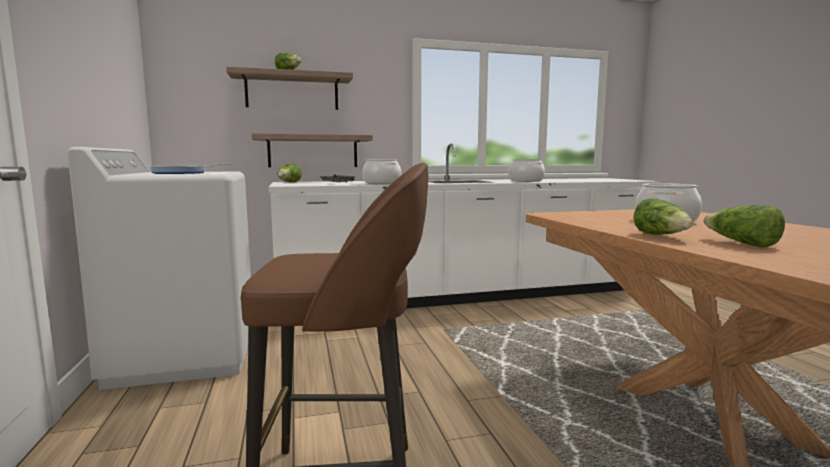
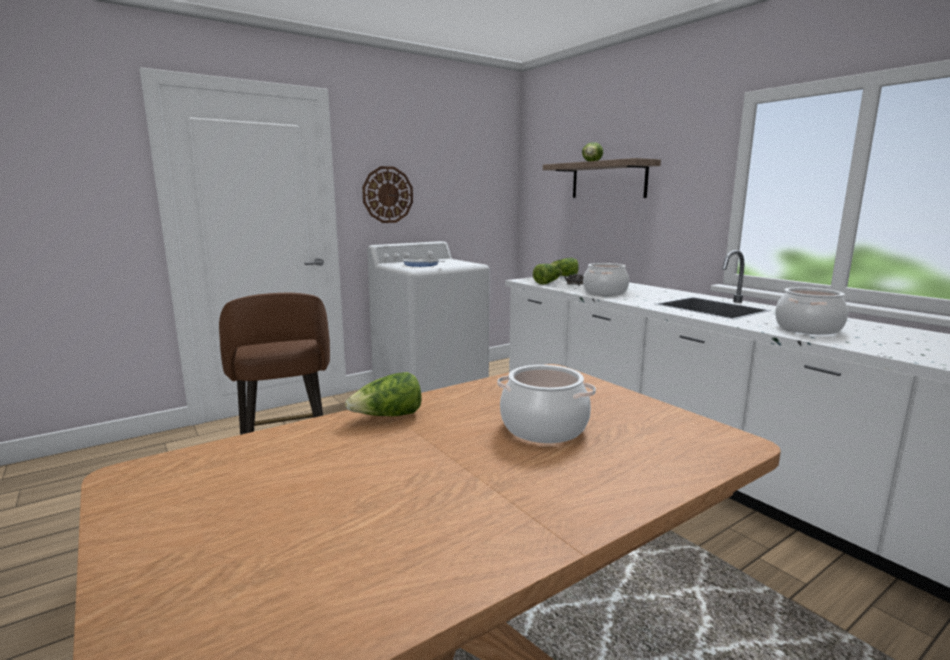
camera: 70 degrees right, 5 degrees up
shelf [252,133,373,167] -> none
lettuce [703,205,785,248] -> lettuce moved to [533,264,562,284]
none -> wall clock [362,166,413,223]

